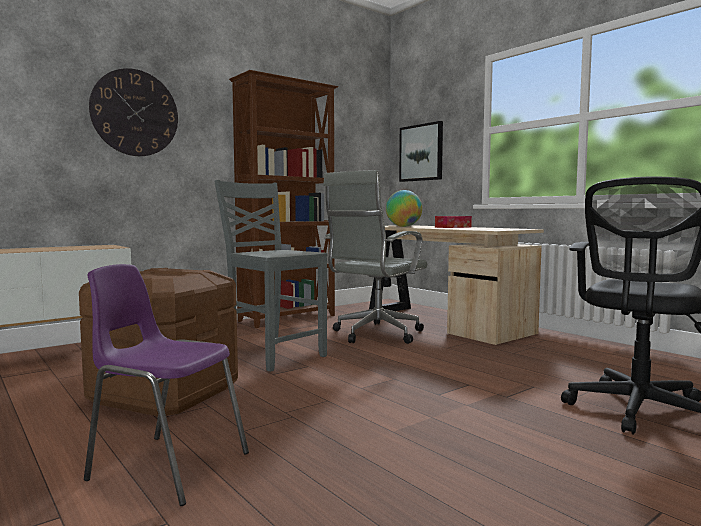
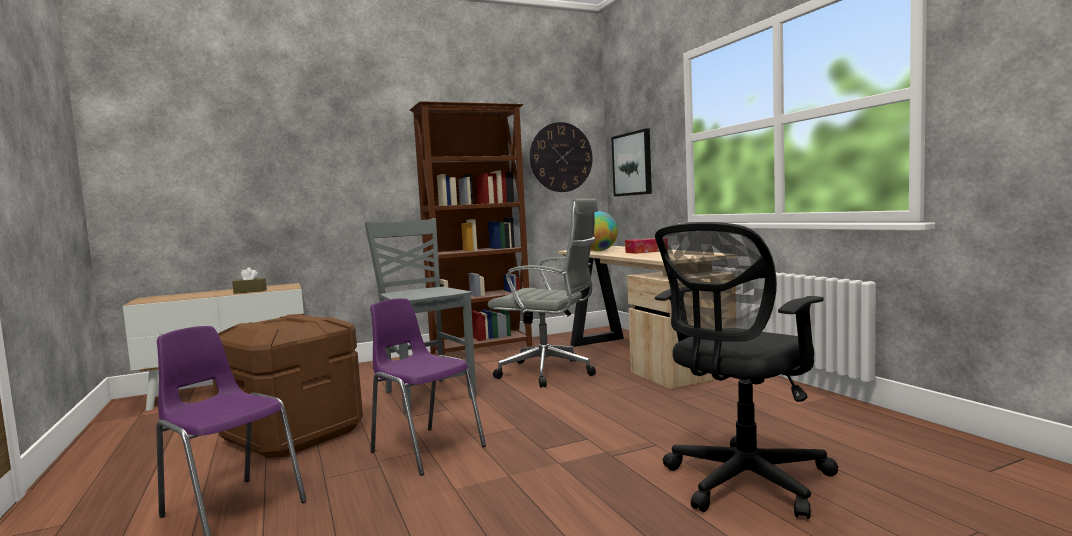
camera: 15 degrees right, 0 degrees up
wall clock [89,68,178,156] -> wall clock moved to [530,122,592,192]
grey office chair [323,170,427,344] -> grey office chair turned 120 degrees counterclockwise [488,199,598,388]
none -> brown tissue box [232,268,267,294]
none -> purple chair [370,298,486,476]

